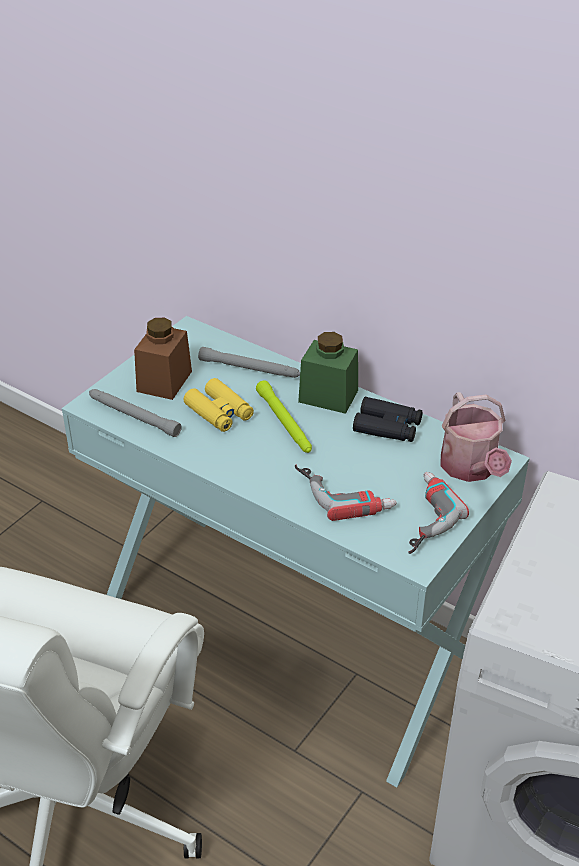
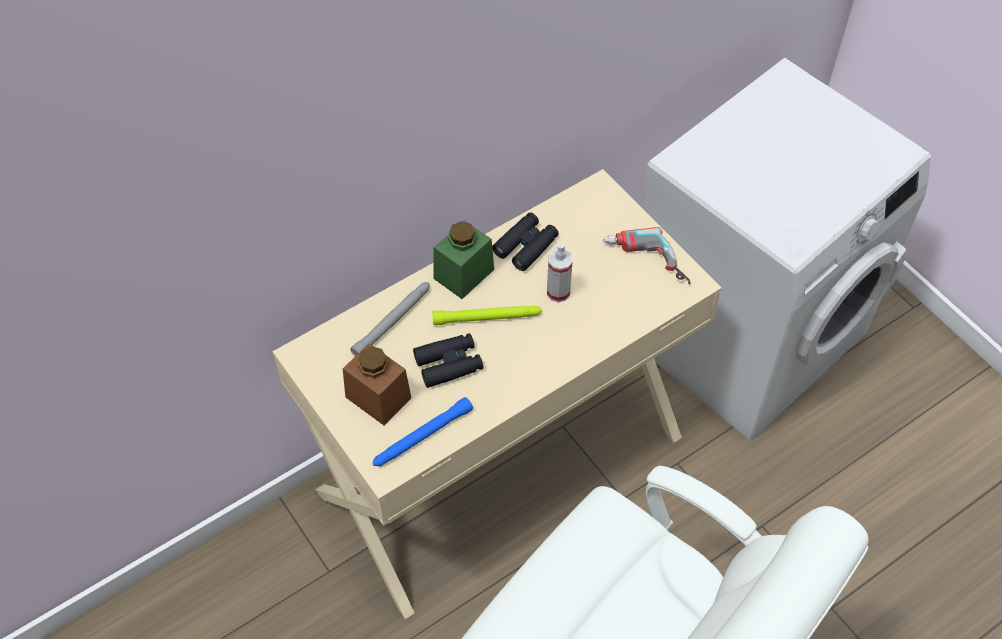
camera: 70 degrees left, 15 degrees up
turquoise desk [62,316,530,788] -> beige desk [273,169,721,619]
grey flashlight [89,389,182,437] -> blue flashlight [373,397,473,466]
yellow binoculars [184,378,254,432] -> black binoculars [413,333,483,388]
power drill [295,465,397,521] -> none
watering can [440,392,512,482] -> none
none -> spray bottle [547,243,572,302]

